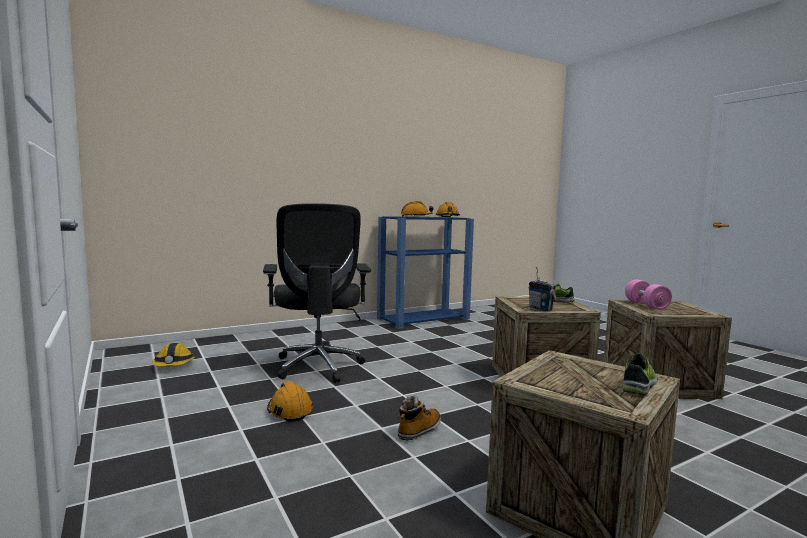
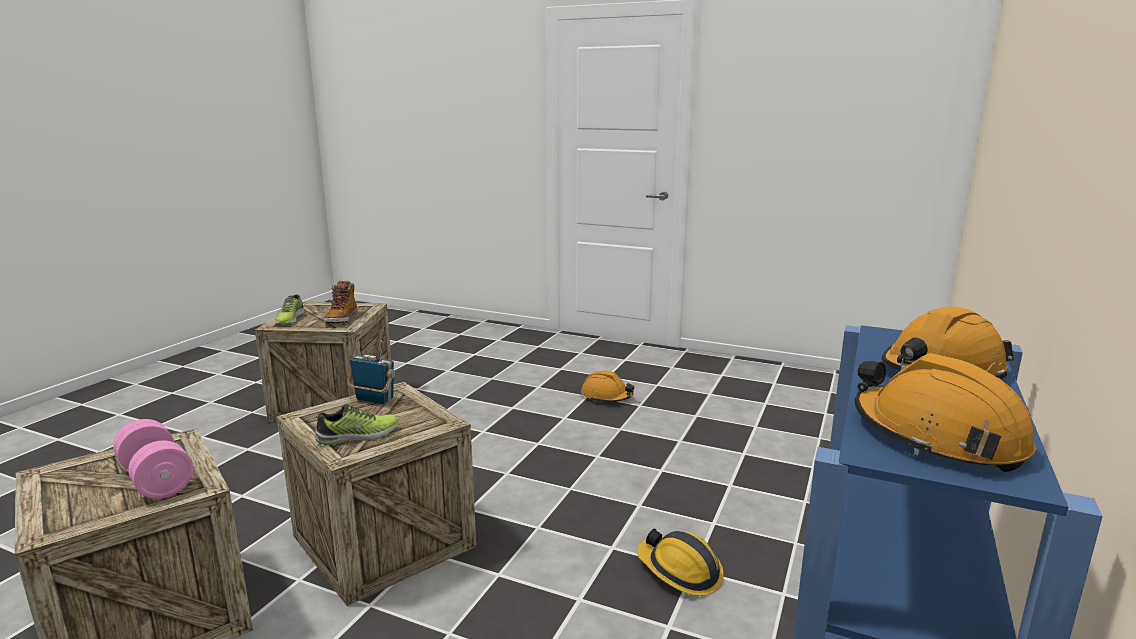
camera: 145 degrees right, 10 degrees up
hard hat [152,343,195,367] -> hard hat moved to [637,529,724,596]
office chair [263,203,371,383] -> none
boot [398,395,441,440] -> boot moved to [324,280,357,324]

